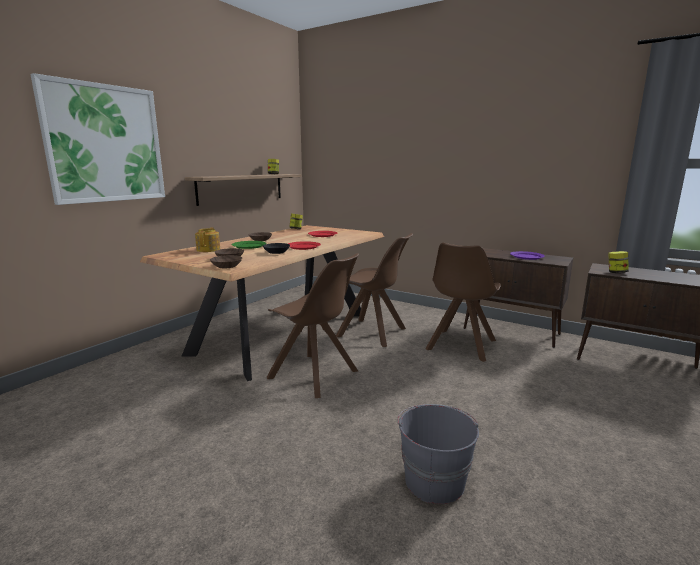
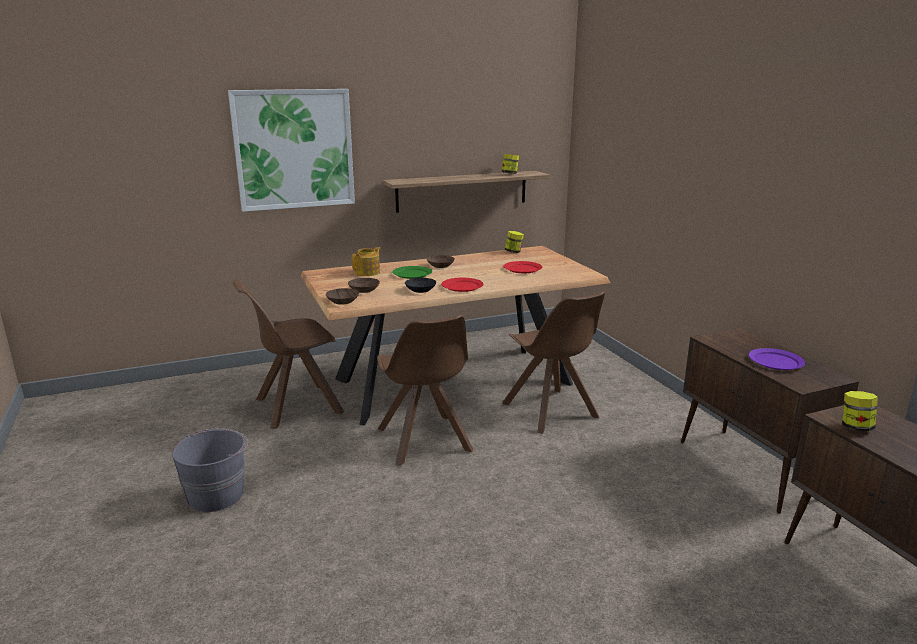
camera: 35 degrees right, 5 degrees up
grey bucket [397,404,479,504] -> grey bucket moved to [172,429,248,512]
brown chair [425,243,501,362] -> brown chair moved to [233,279,344,429]

